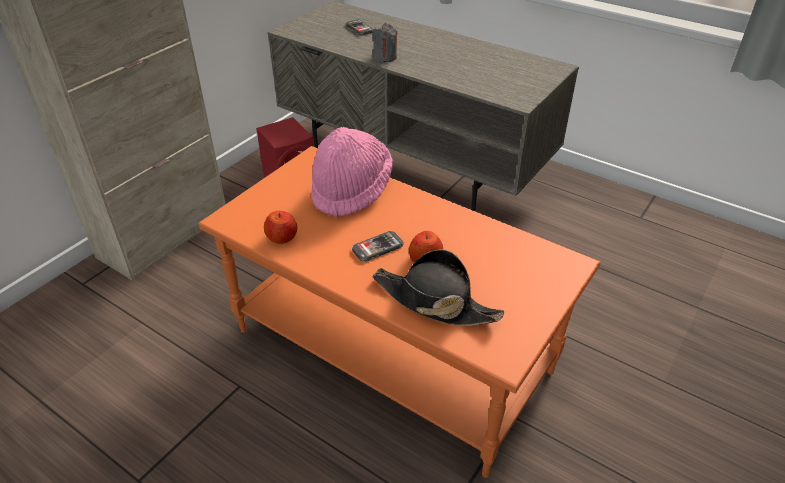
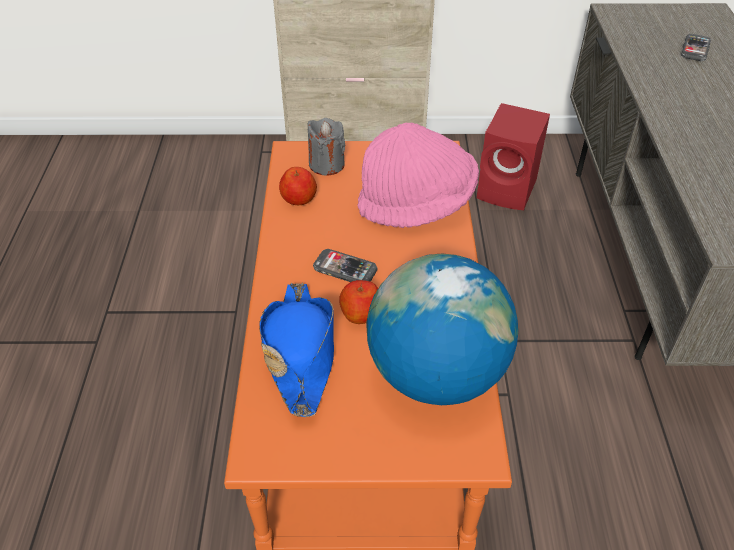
camera: 55 degrees right, 5 degrees up
black hat [372,249,504,326] -> blue hat [259,283,334,417]
grey candle [373,23,398,62] -> grey candle moved to [308,118,345,175]
none -> globe [367,254,518,405]

